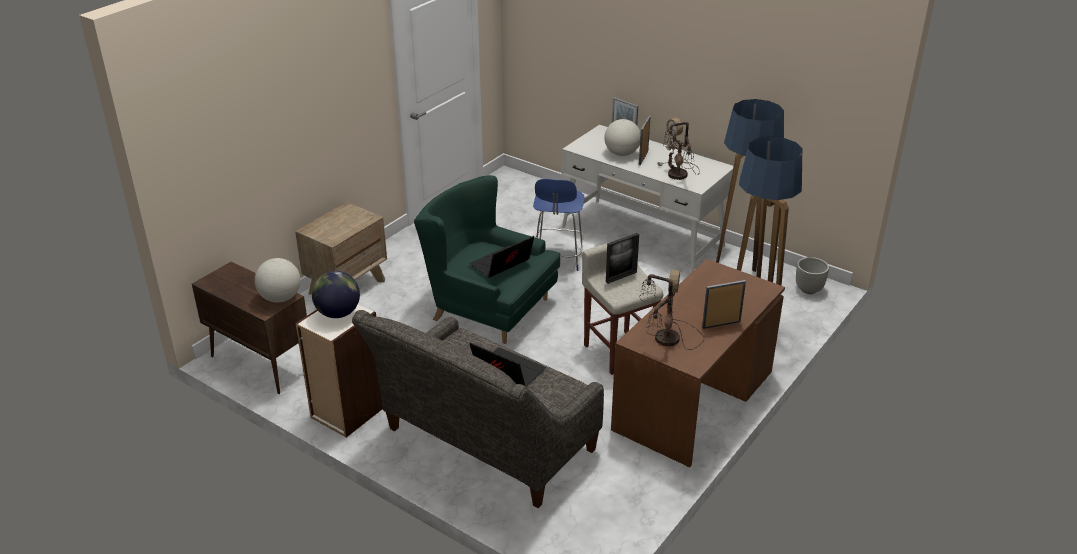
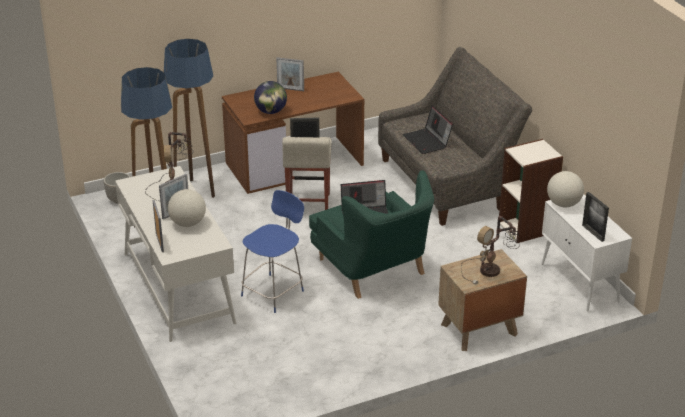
camera: 150 degrees left, 0 degrees up
brown cabinet [192,261,307,394] -> white cabinet [541,194,632,312]
globe [312,271,360,318] -> globe moved to [254,81,287,114]
table lamp [640,270,704,350] -> table lamp moved to [461,216,520,285]
none -> picture frame [582,192,609,242]

